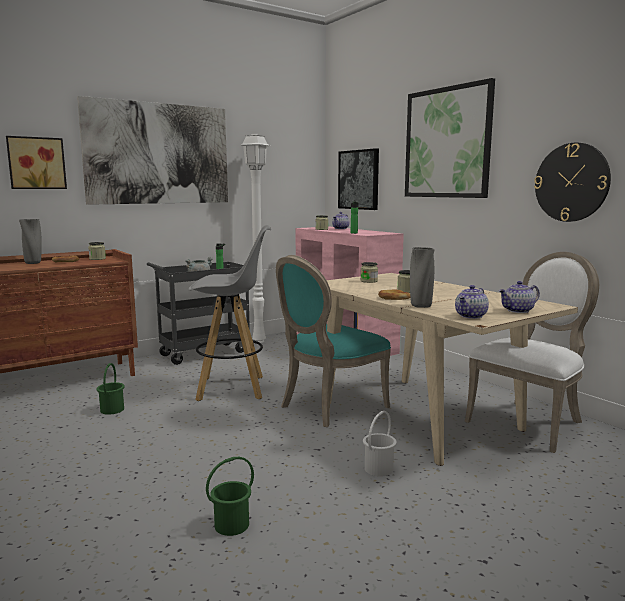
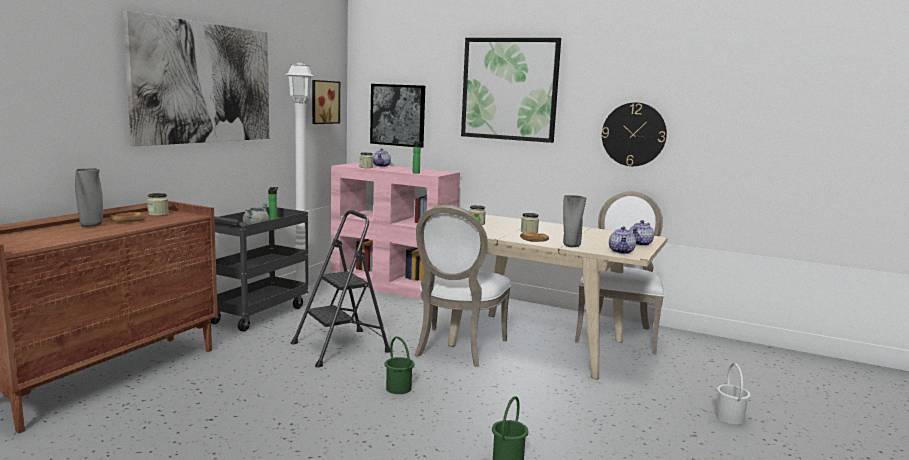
camera: 30 degrees left, 0 degrees up
picture [6,136,67,189] -> picture moved to [312,80,340,124]
green bucket [96,363,125,415] -> green bucket moved to [385,336,414,394]
grey stool [188,225,271,401] -> black step ladder [291,210,390,368]
turquoise chair [276,255,391,427] -> white chair [414,205,511,367]
white bucket [363,411,397,477] -> white bucket moved to [716,363,751,425]

